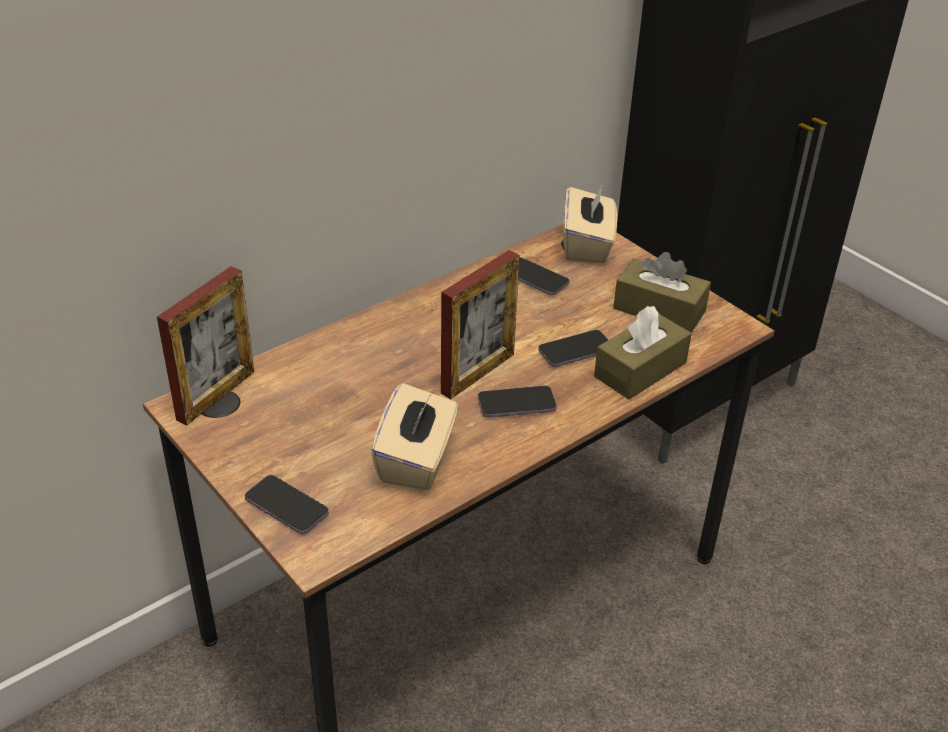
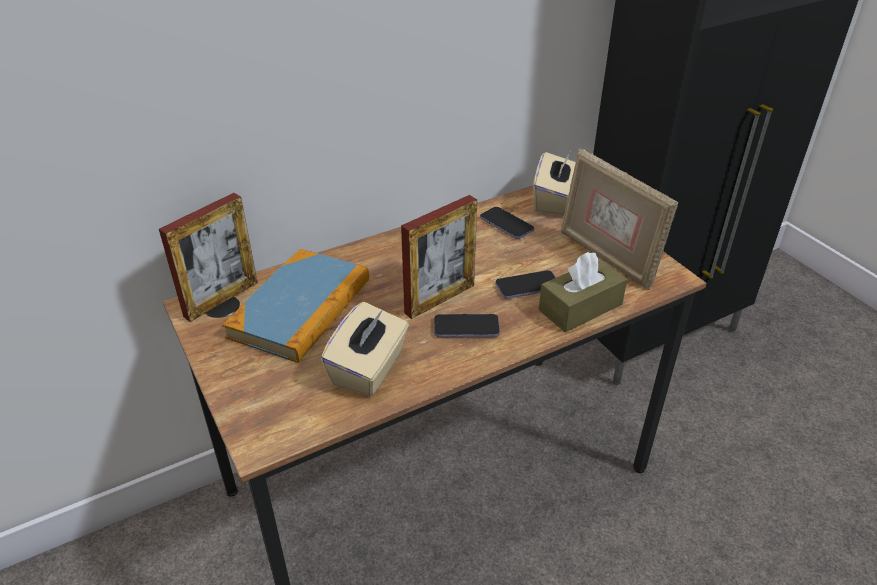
camera: 10 degrees right, 0 degrees up
phone [245,475,329,534] -> none
brown tissue box [613,252,711,333] -> picture frame [561,149,678,290]
none -> book [222,249,369,363]

